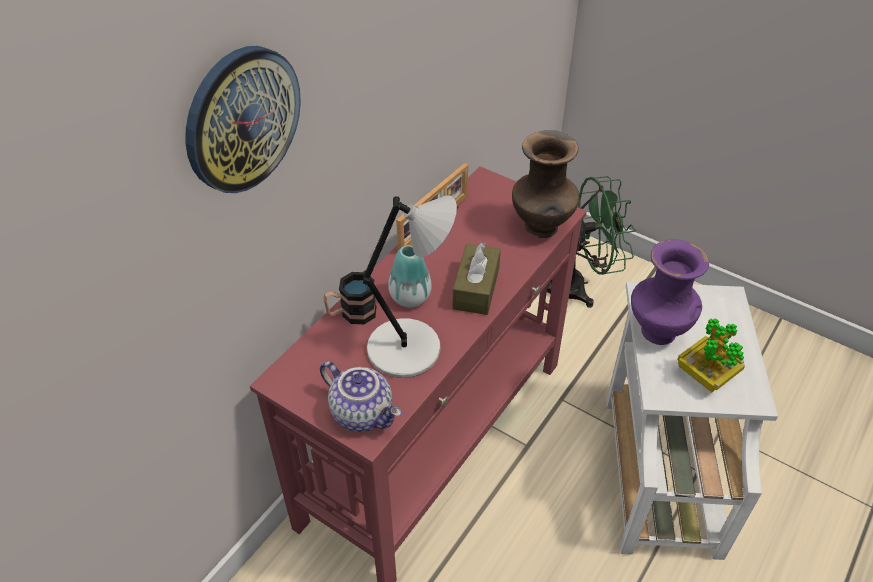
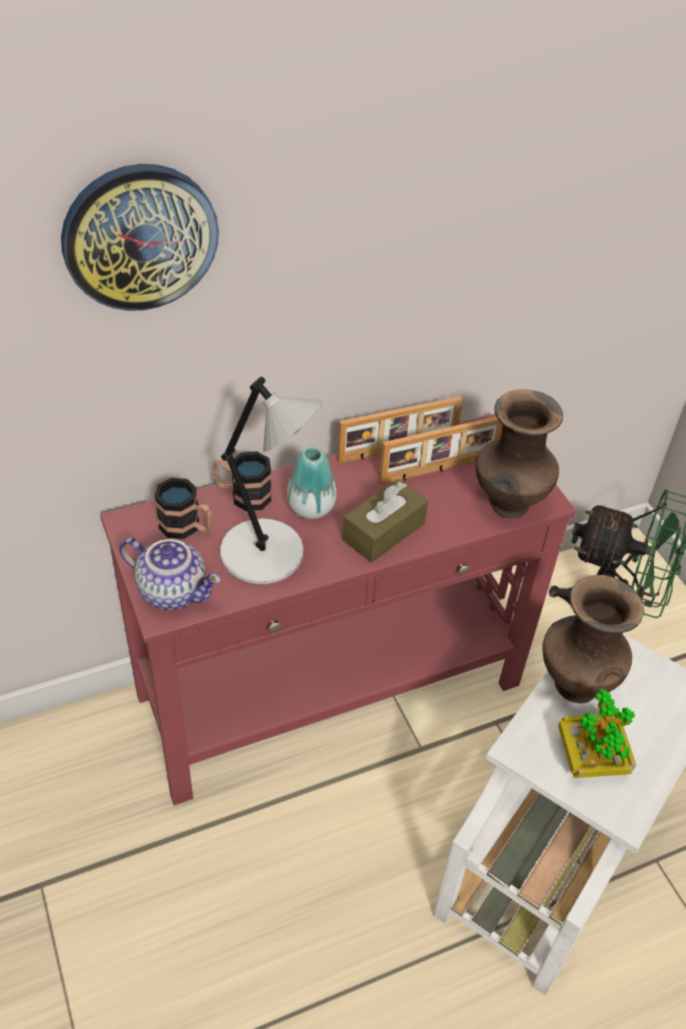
camera: 30 degrees right, 0 degrees up
teapot [320,361,401,432] -> teapot turned 45 degrees counterclockwise [119,538,221,610]
purple vase [631,239,709,345] -> brown vase [543,575,644,704]
none -> mug [155,478,212,539]
none -> picture frame [379,417,503,484]

